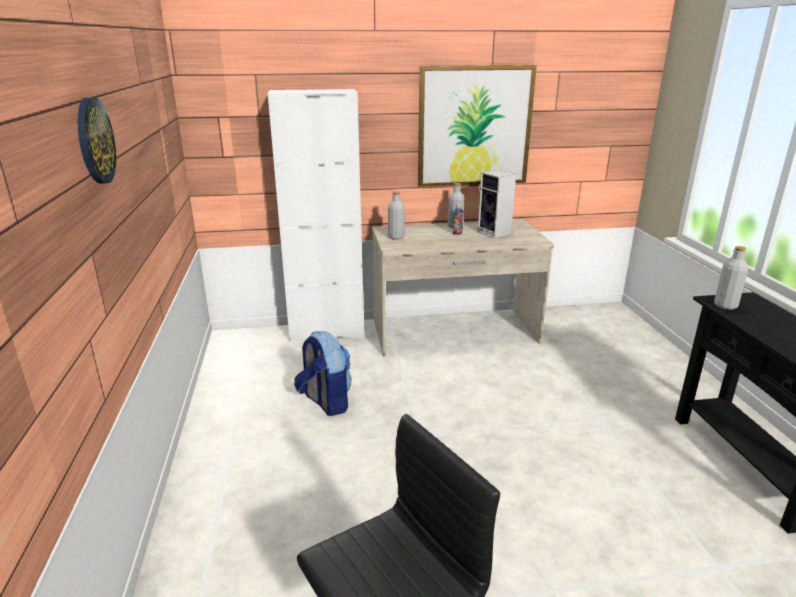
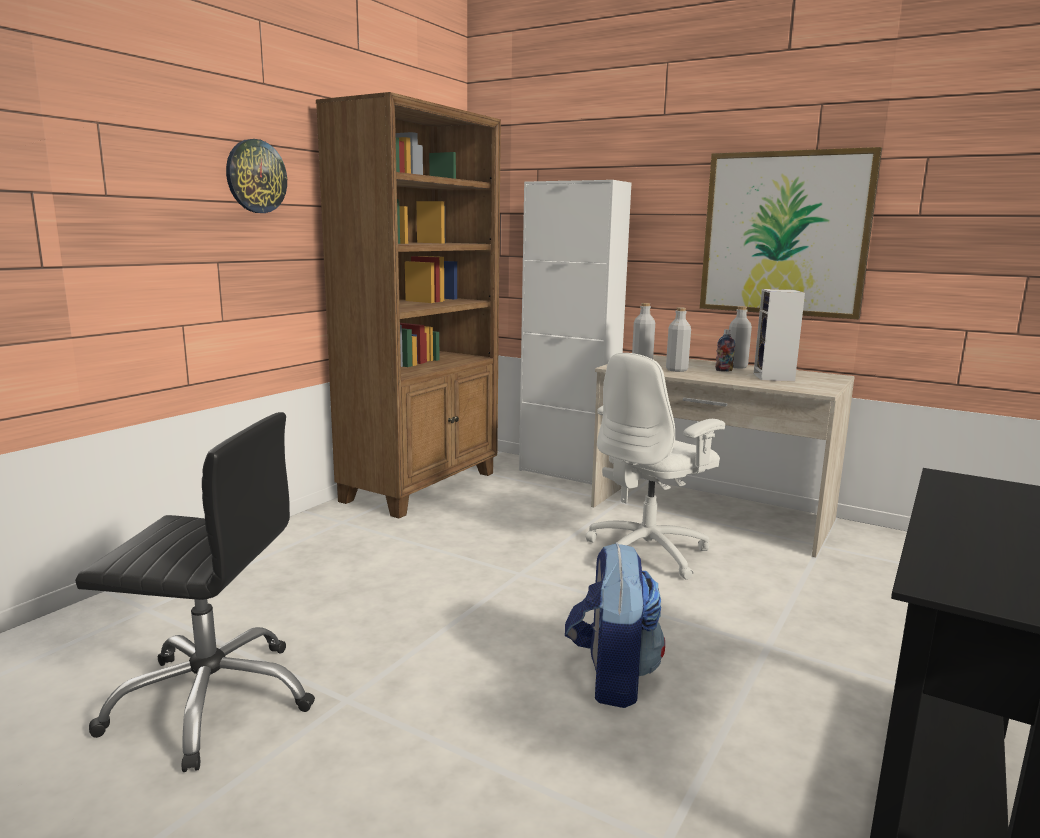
camera: 40 degrees right, 10 degrees down
backpack [294,331,352,416] -> backpack moved to [565,542,665,708]
grey bottle [714,246,748,310] -> grey bottle moved to [666,307,691,372]
none -> brown bookcase [316,92,501,518]
none -> white office chair [585,353,725,580]

